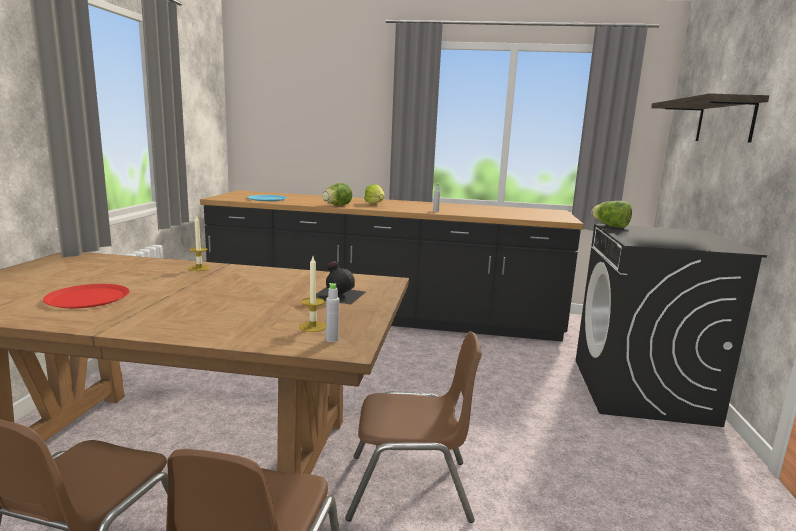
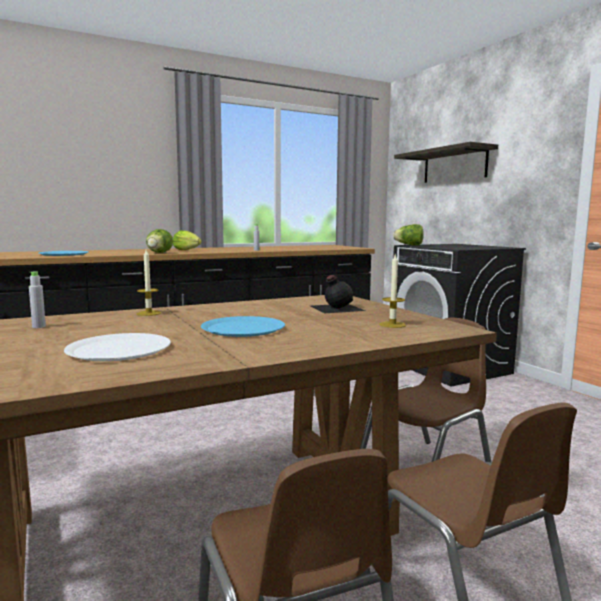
camera: 35 degrees left, 5 degrees down
red plate [43,284,130,308] -> white plate [64,333,171,361]
grey bottle [326,283,339,342] -> grey bottle moved to [29,271,46,328]
none -> blue plate [201,316,285,337]

